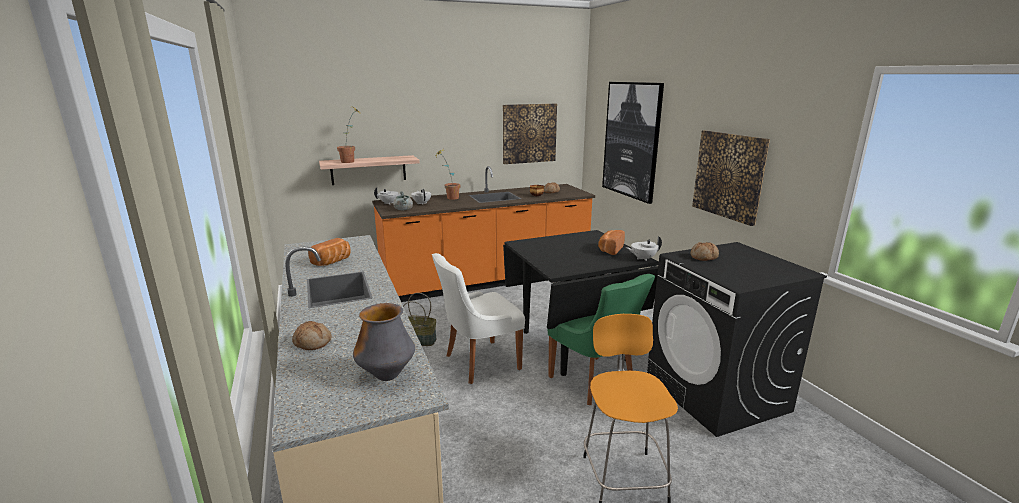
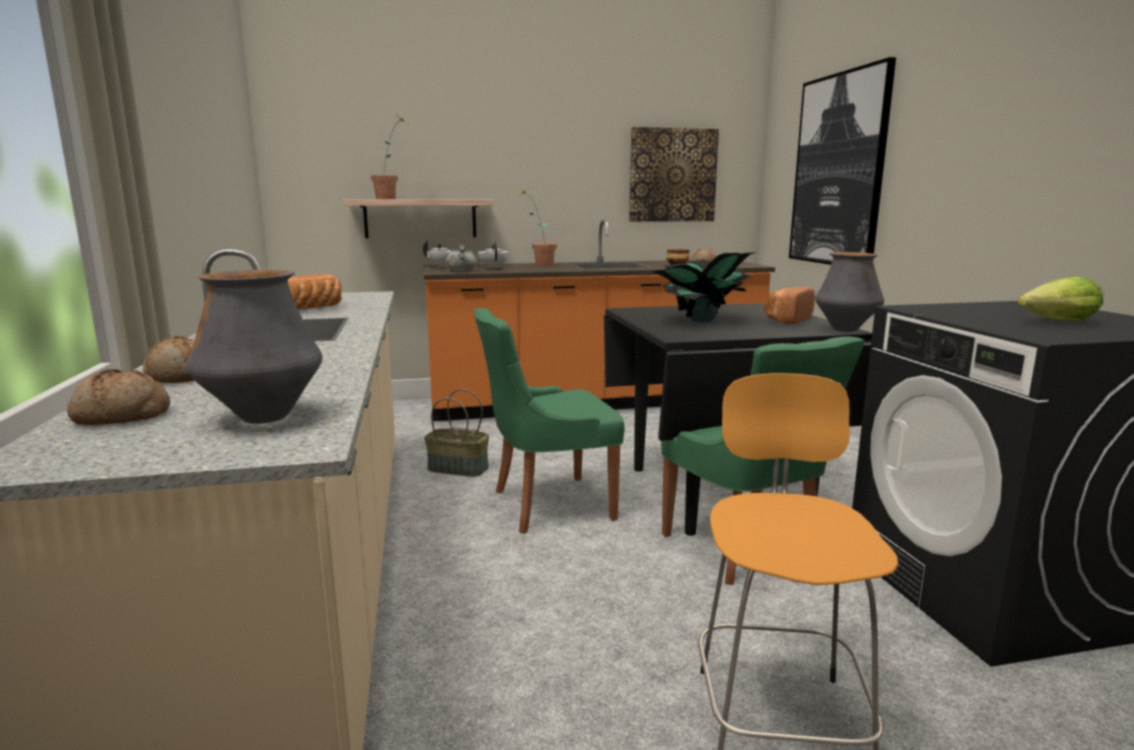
camera: 10 degrees right, 5 degrees down
white chair [432,253,525,384] -> green chair [474,308,625,534]
white teapot [626,236,662,261] -> vase [815,252,884,332]
bread [690,242,719,261] -> bread moved to [67,369,170,425]
picture [692,130,770,226] -> none
none -> potted plant [649,253,753,322]
none -> lettuce [1018,276,1103,321]

